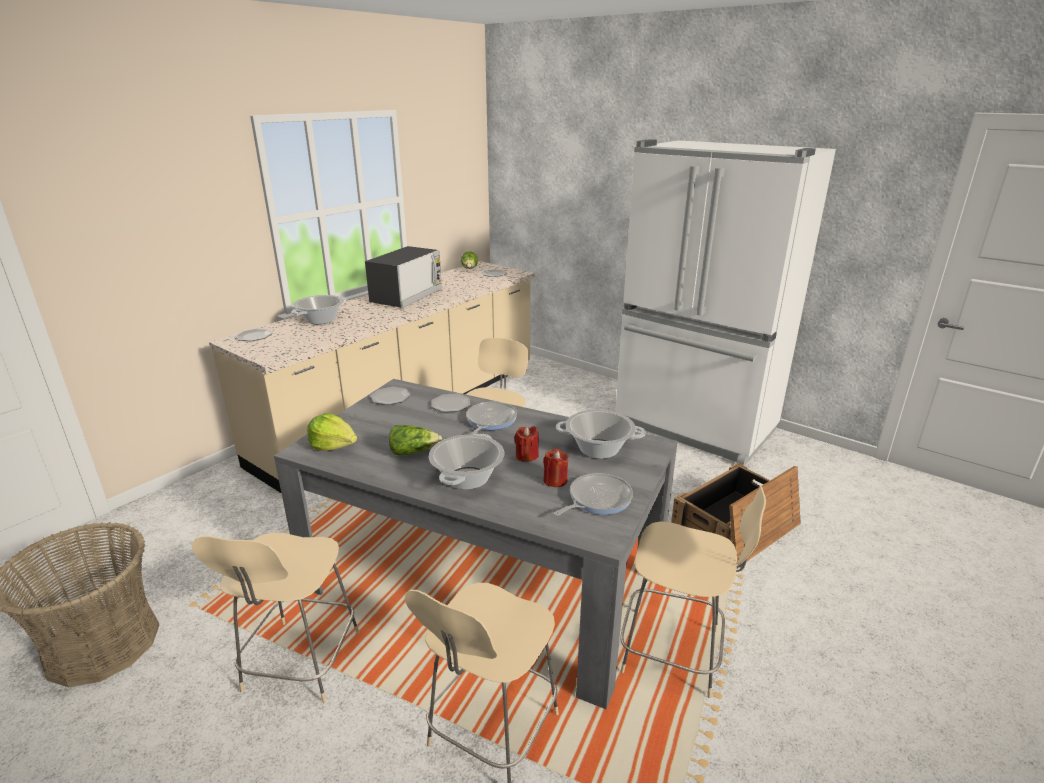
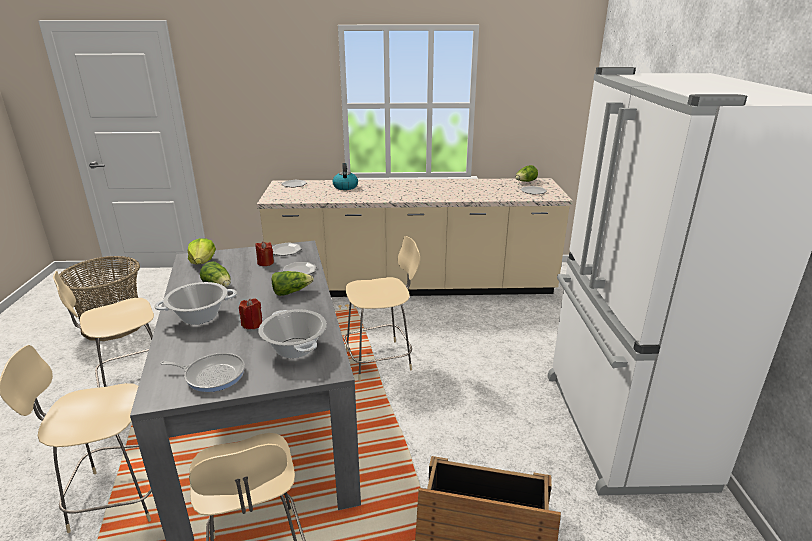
camera: 50 degrees right, 0 degrees up
cooking pot [291,295,345,324] -> kettle [332,163,358,190]
microwave [365,246,442,308] -> none
frying pan [466,402,517,435] -> lettuce [272,271,314,296]
red candle [543,449,569,487] -> red candle moved to [255,241,274,266]

